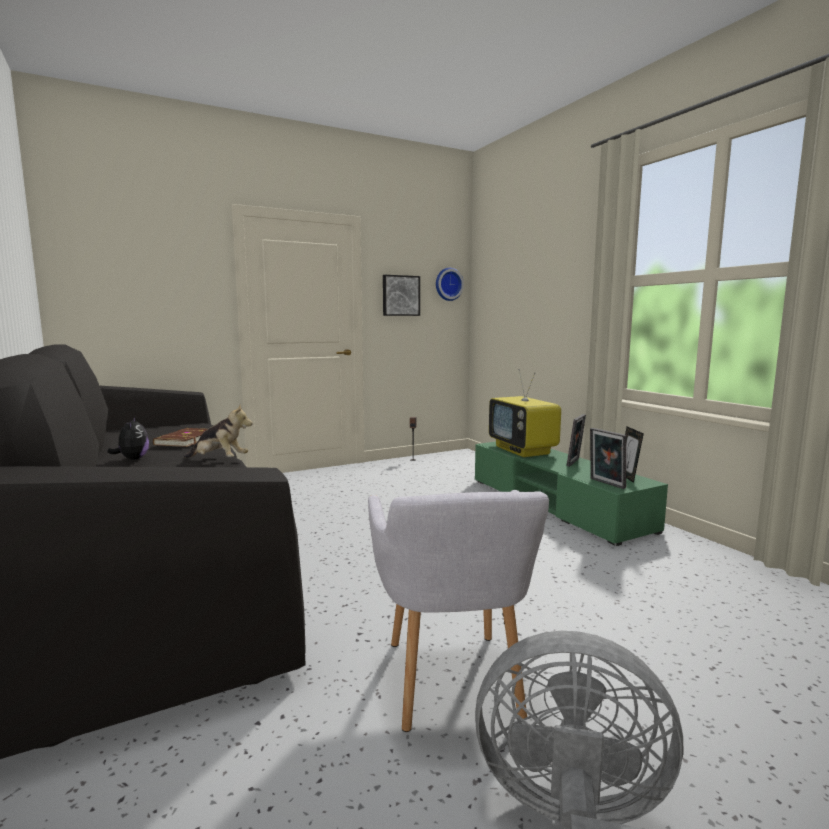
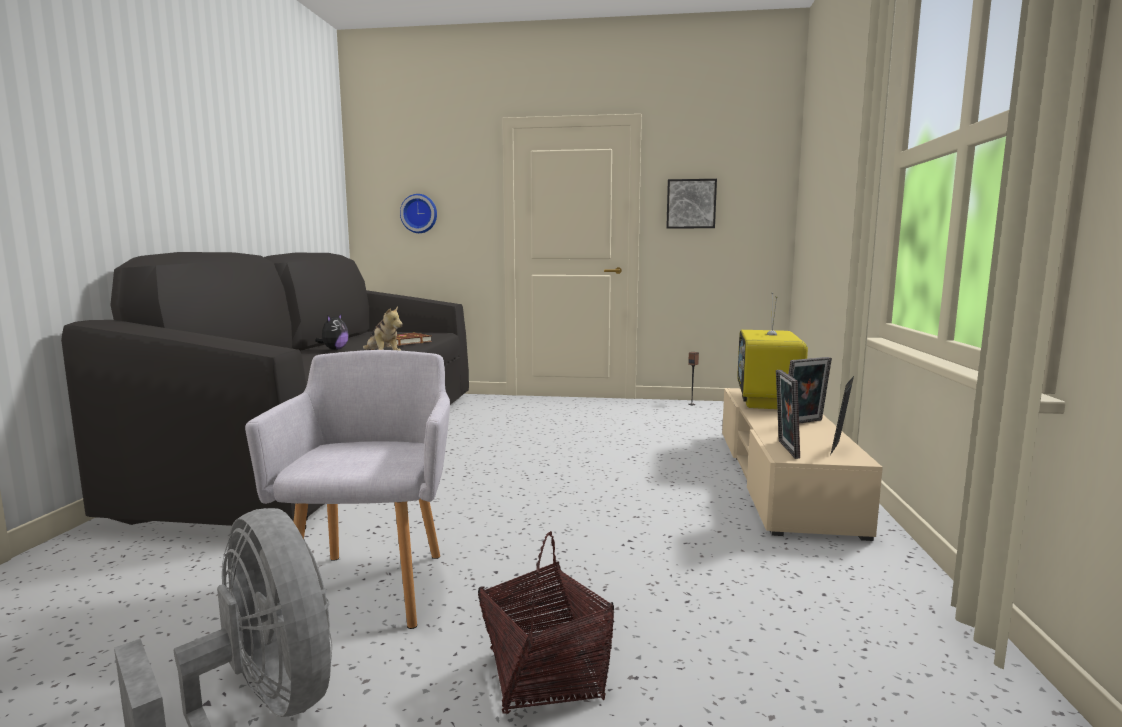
camera: 35 degrees right, 0 degrees up
grey armchair [368,490,549,732] -> grey armchair turned 150 degrees clockwise [245,350,450,629]
wall clock [436,268,464,301] -> wall clock moved to [400,194,437,233]
green tv stand [475,442,668,546] -> beige tv stand [722,388,883,541]
none -> basket [478,531,614,714]

